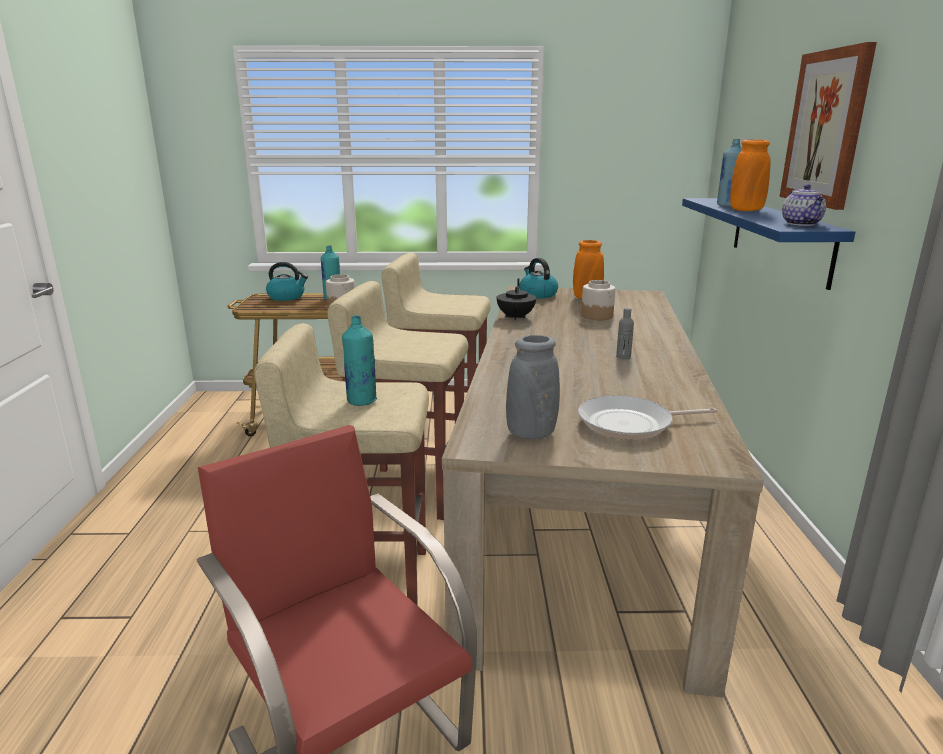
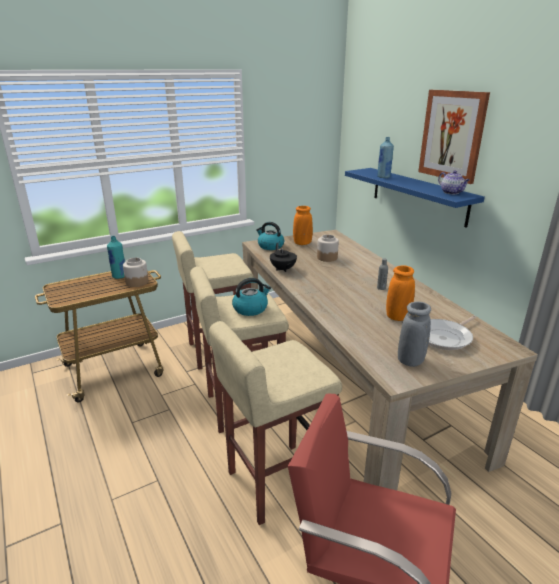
camera: 30 degrees left, 5 degrees up
kettle [266,262,308,301] -> kettle moved to [232,278,271,316]
turquoise bottle [342,315,377,406] -> none
orange vase [730,140,771,211] -> orange vase moved to [386,265,415,321]

